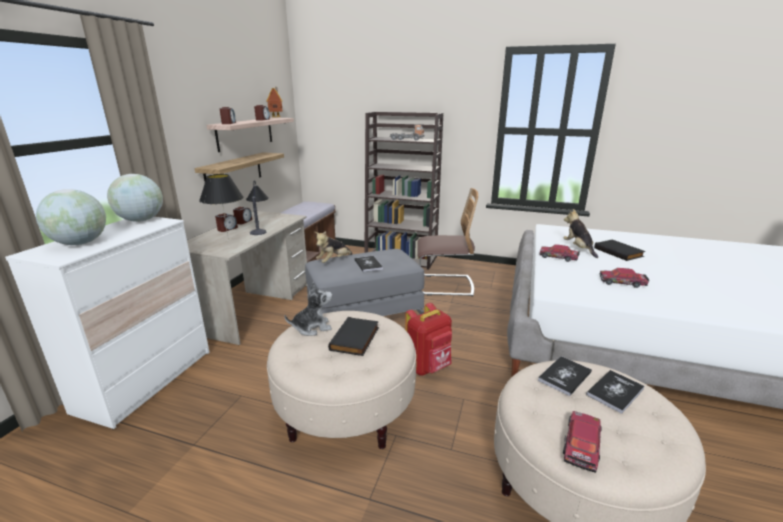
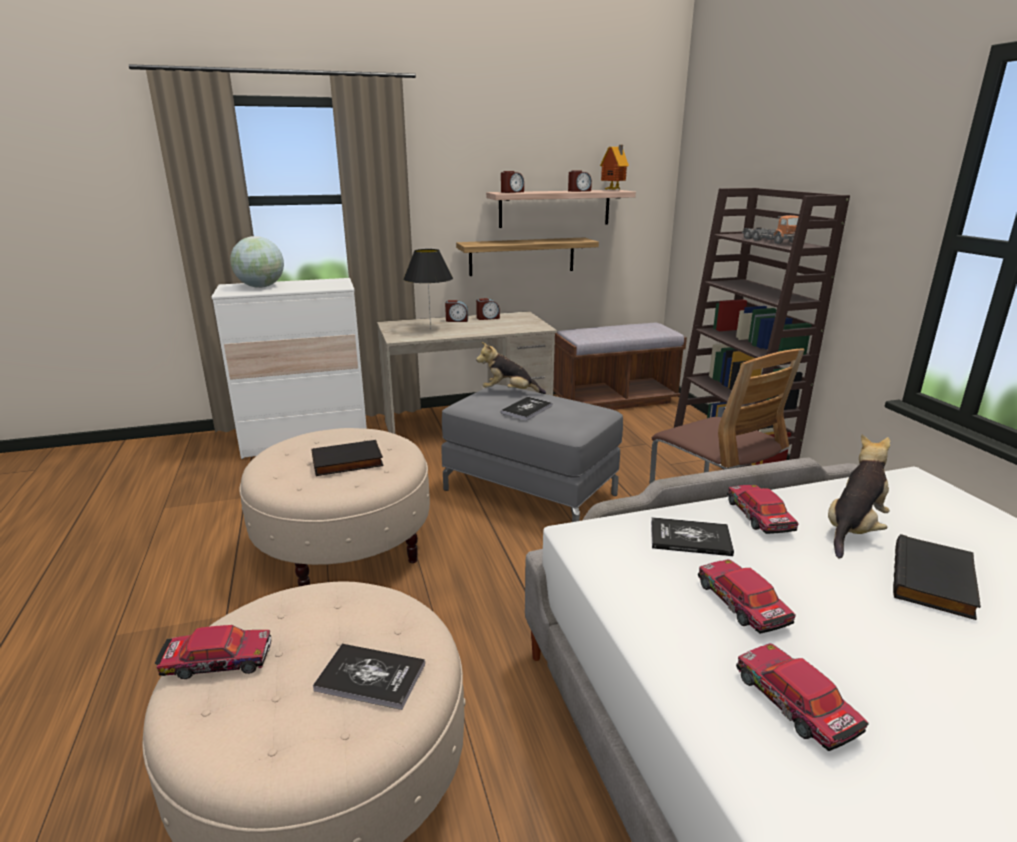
camera: 55 degrees right, 0 degrees up
globe [107,174,163,222] -> none
table lamp [246,180,269,235] -> none
plush toy [284,281,332,336] -> none
red backpack [405,303,452,376] -> none
book [538,356,592,396] -> book moved to [651,517,734,556]
none -> toy car [736,643,868,751]

